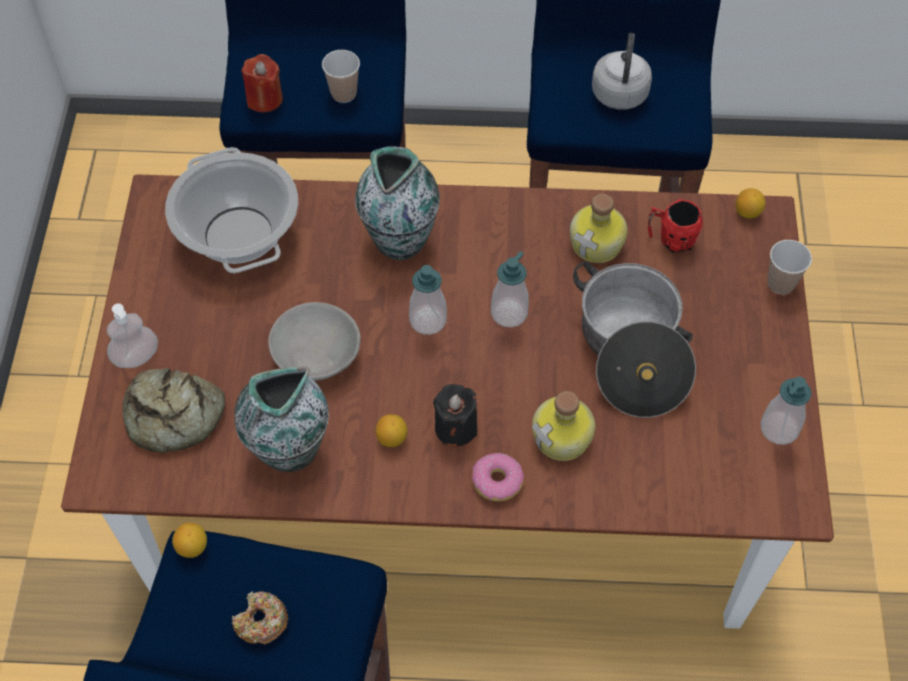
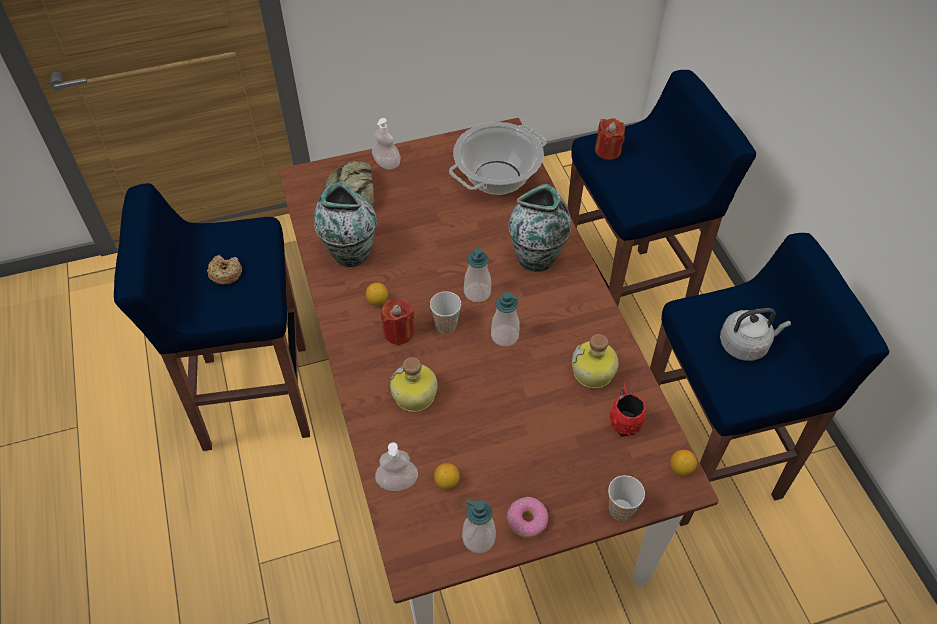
camera: 70 degrees right, 5 degrees down
lemon [172,523,207,558] -> lemon moved to [434,463,460,490]
grey bowl [268,302,361,381] -> none
cup [322,50,360,103] -> cup moved to [430,291,461,333]
black candle [433,384,477,446] -> red candle [381,299,414,345]
donut [472,453,524,502] -> donut moved to [507,497,548,538]
cooking pot [573,261,696,418] -> none
none -> soap dispenser [375,443,418,491]

